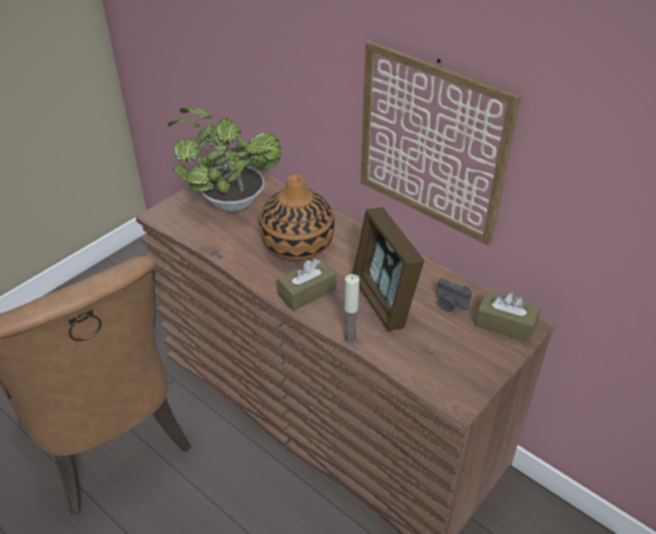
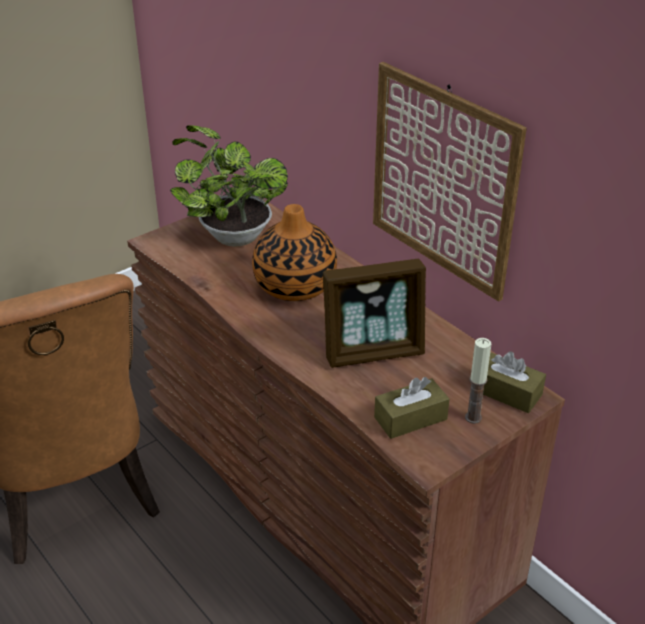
camera: 10 degrees right, 5 degrees down
brown tissue box [277,259,336,311] -> brown tissue box moved to [374,377,450,439]
candle [343,274,359,345] -> candle moved to [465,338,491,424]
picture frame [352,207,424,331] -> picture frame turned 90 degrees counterclockwise [323,259,426,368]
camera [436,278,472,312] -> none

